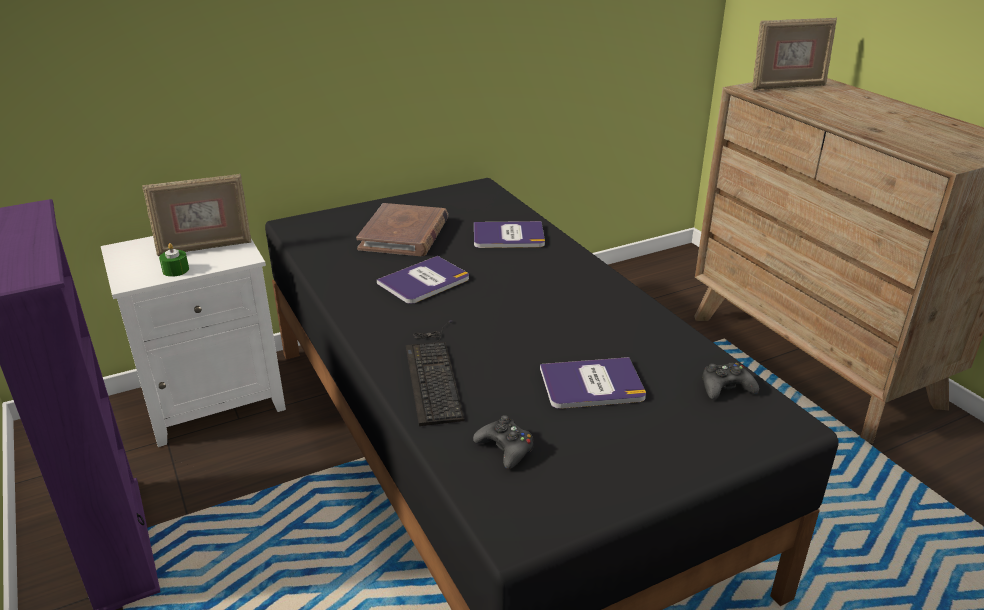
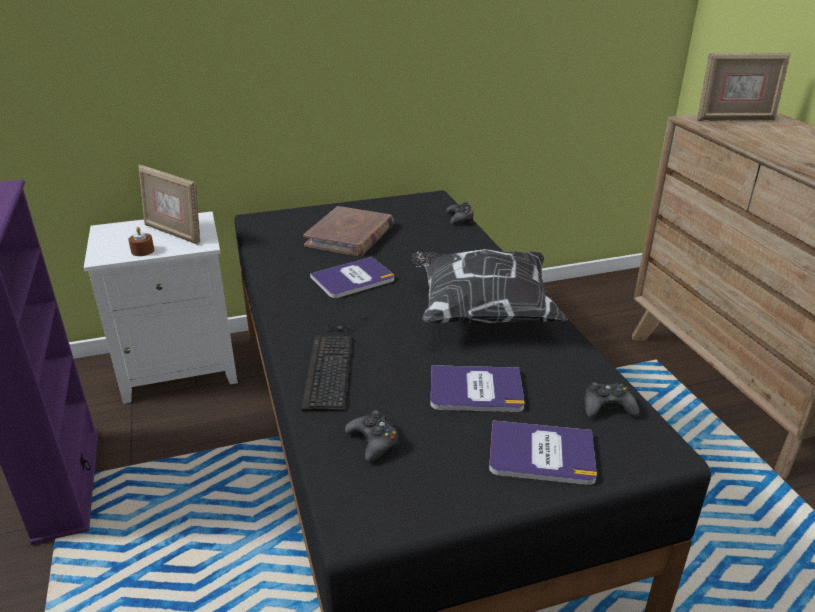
camera: 10 degrees right, 0 degrees up
picture frame [142,174,252,256] -> picture frame turned 45 degrees clockwise [138,165,200,245]
green candle [159,243,189,277] -> brown candle [128,227,154,256]
book [474,221,545,248] -> book moved to [489,420,597,485]
none -> pillow [412,249,568,324]
none -> black game controller [446,201,474,225]

